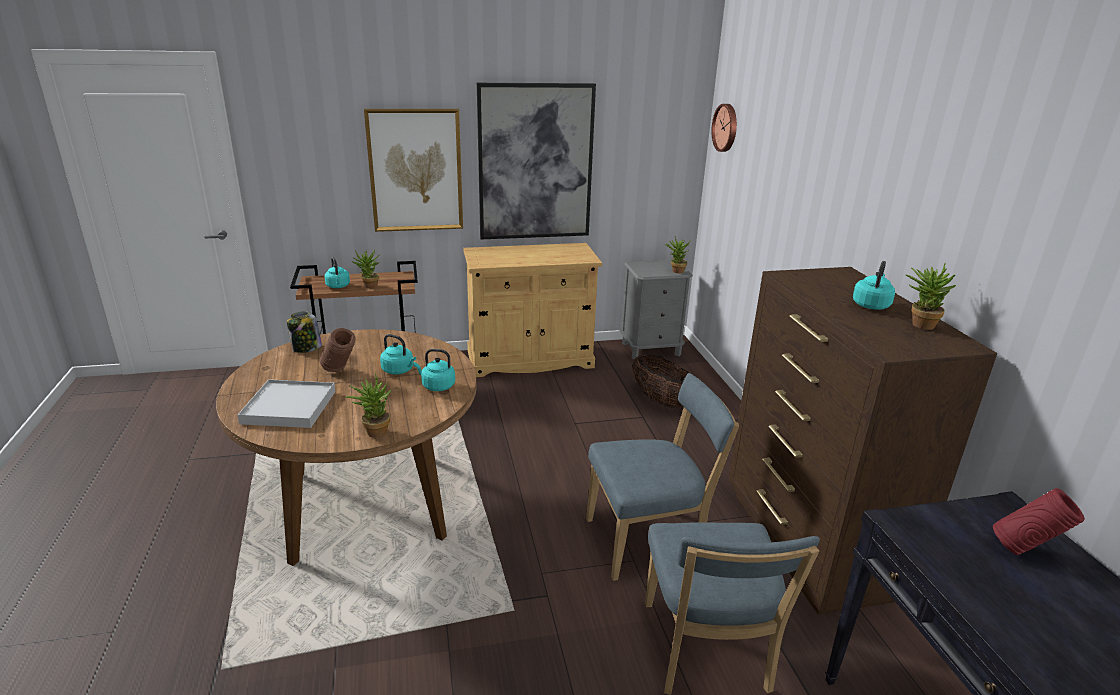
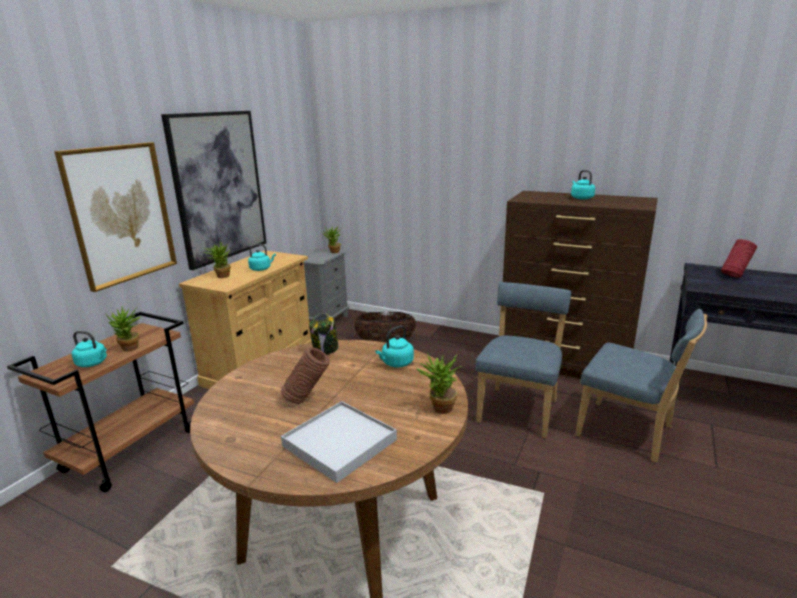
camera: 50 degrees left, 5 degrees down
jar [287,311,322,353] -> jar moved to [309,313,339,355]
turquoise kettle [380,334,416,374] -> turquoise kettle moved to [248,244,276,271]
wall clock [711,104,737,152] -> none
potted plant [906,264,956,330] -> potted plant moved to [203,242,231,278]

